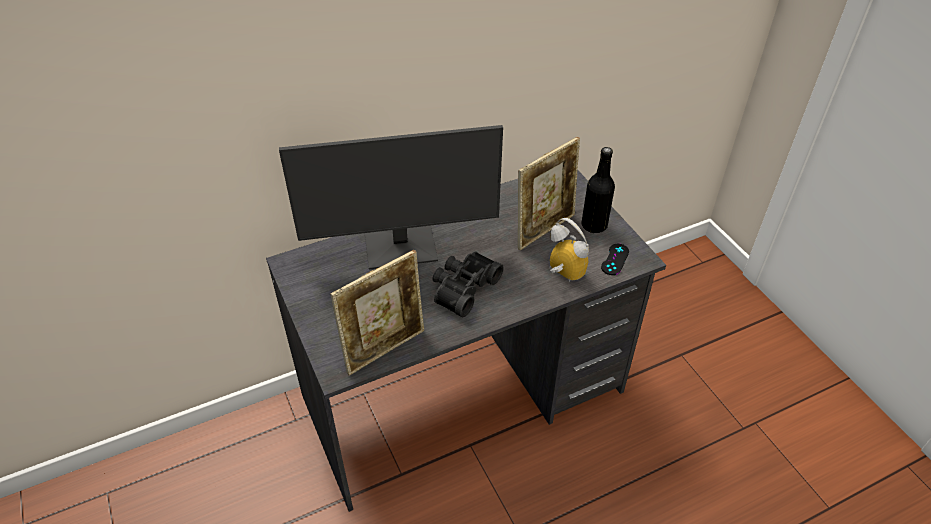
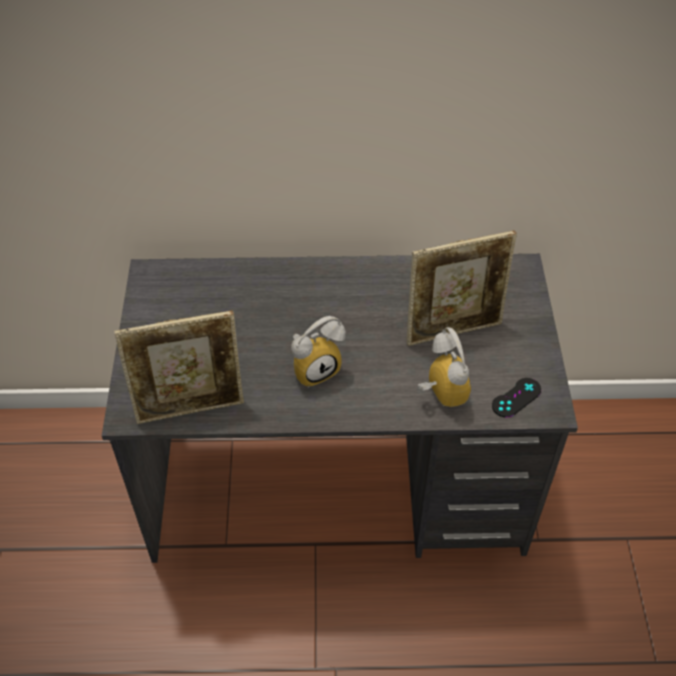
camera: 25 degrees right, 5 degrees up
monitor [279,125,503,269] -> none
black binoculars [433,251,504,317] -> alarm clock [291,316,346,388]
black bottle [582,147,615,233] -> none

